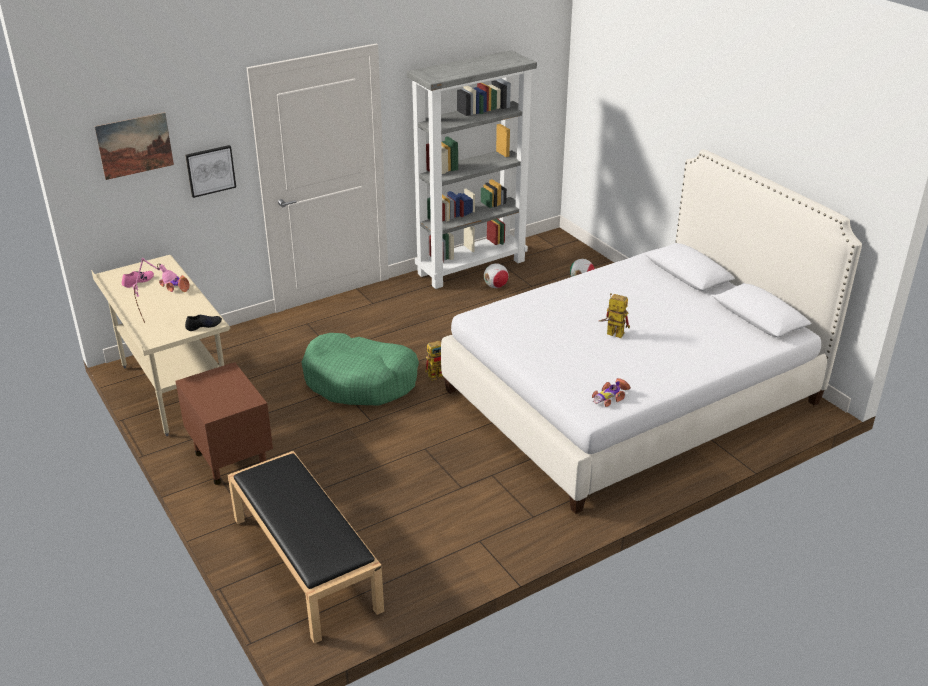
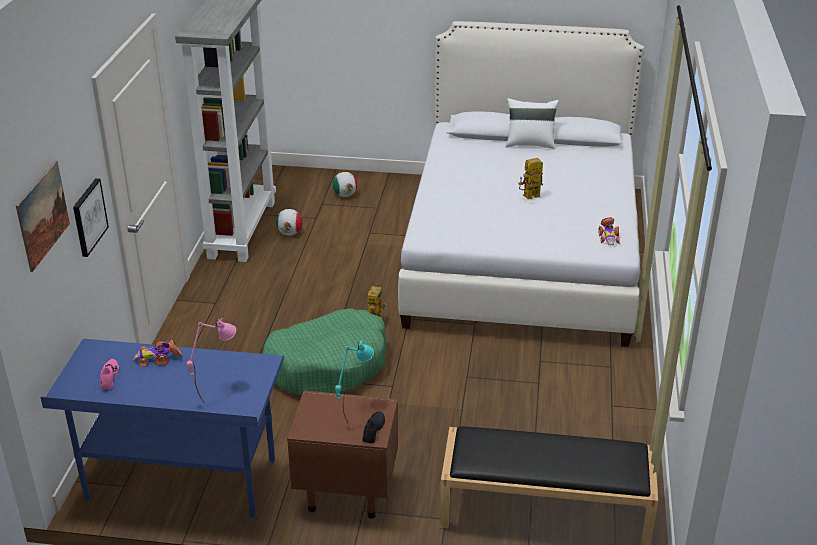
camera: 50 degrees left, 0 degrees up
beige desk [91,255,230,436] -> blue desk [41,339,284,520]
black shoe [185,315,222,331] -> black shoe moved to [363,411,385,443]
none -> turquoise table lamp [335,340,374,423]
none -> white pillow [505,98,559,149]

